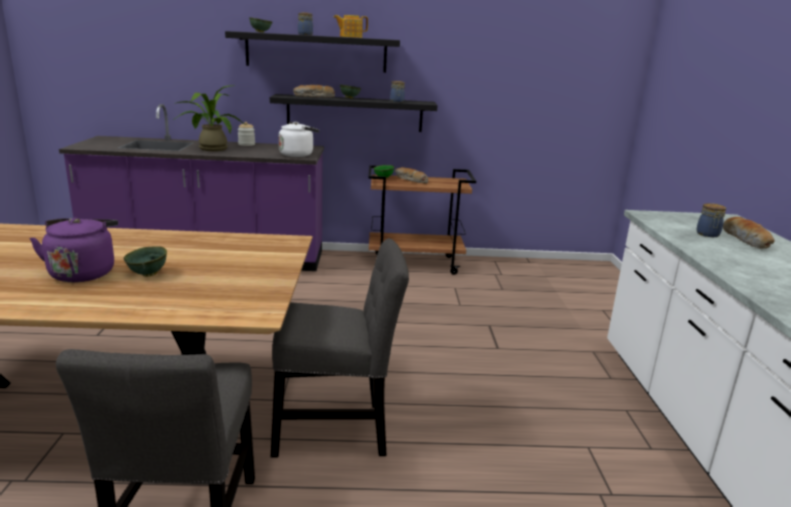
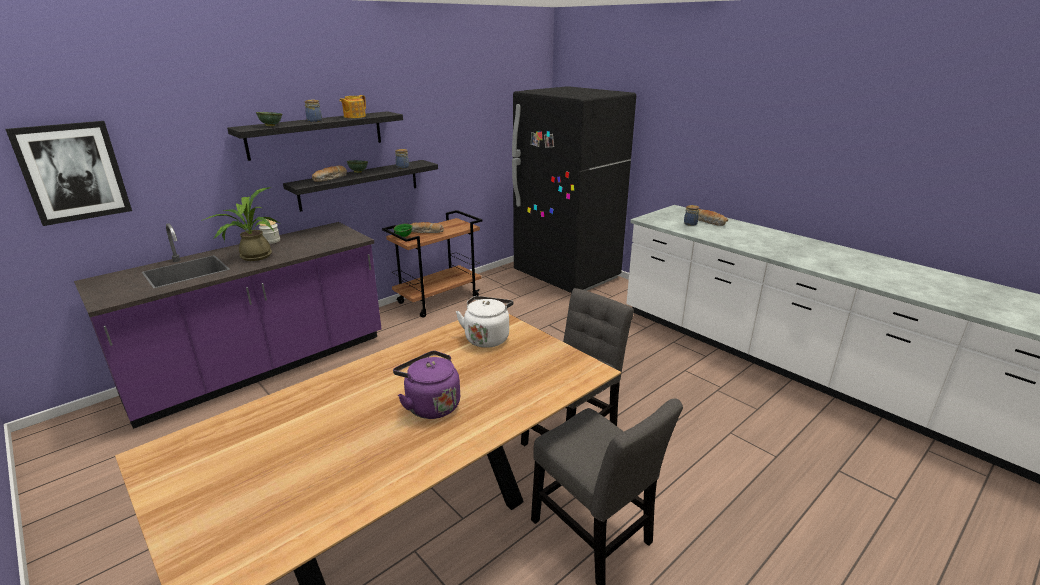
camera: 40 degrees left, 5 degrees up
green bowl [123,246,167,277] -> none
white kettle [279,122,319,157] -> white kettle moved to [456,296,514,348]
none -> picture [5,121,132,226]
none -> black fridge [512,86,636,293]

